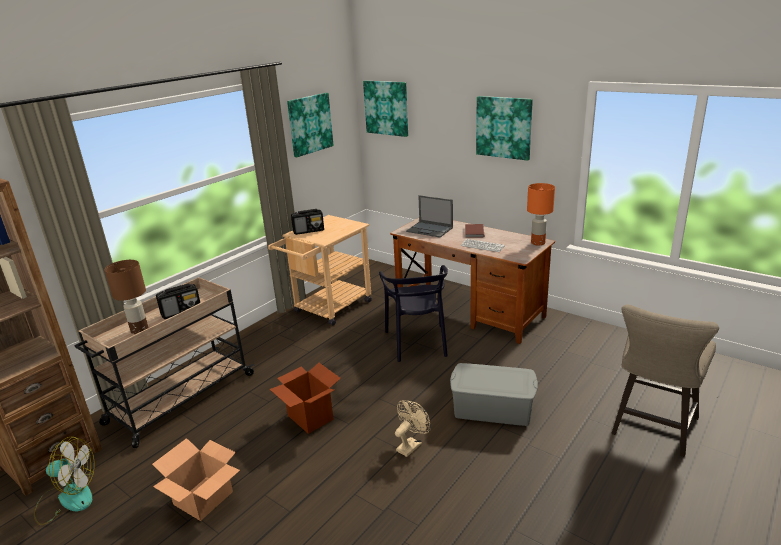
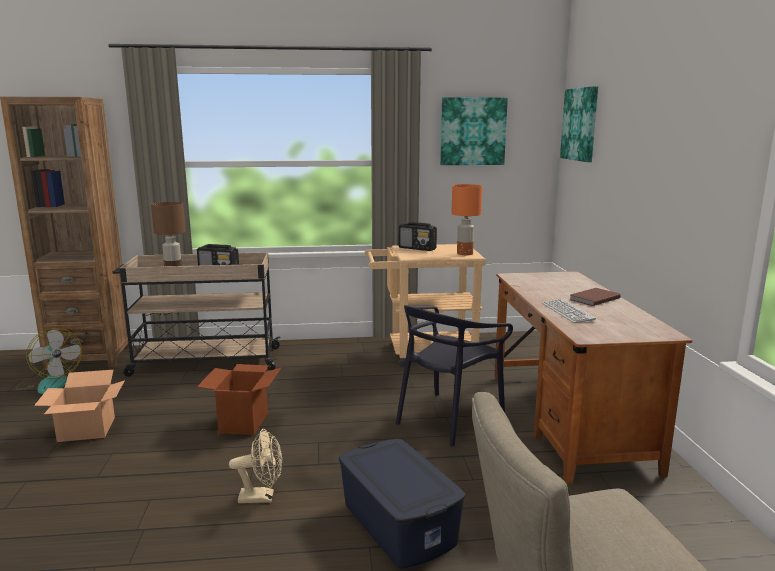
camera: 45 degrees right, 10 degrees down
laptop [406,195,453,238] -> none
grey storage box [450,363,538,426] -> blue storage box [339,439,466,569]
picture [476,96,533,161] -> none
orange table lamp [527,183,555,245] -> orange table lamp moved to [452,184,482,255]

